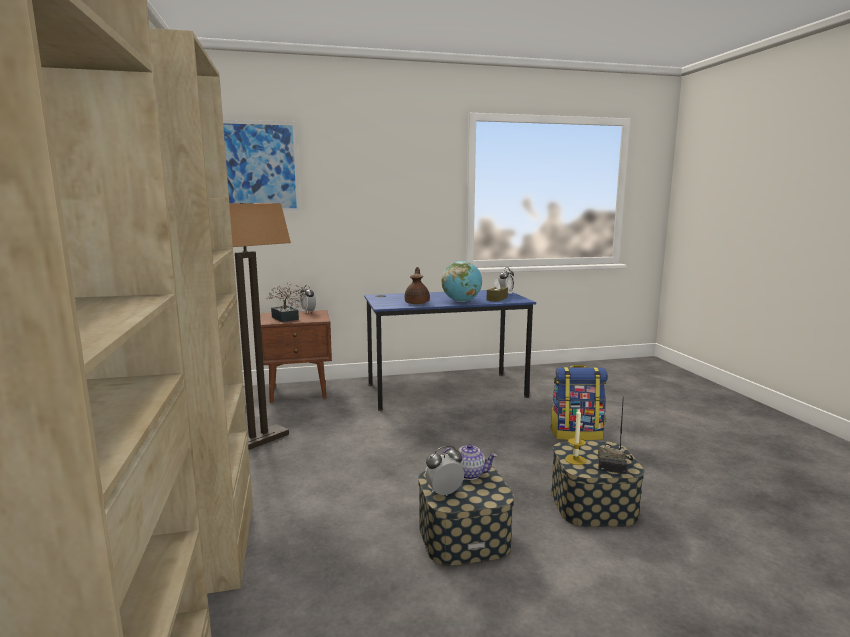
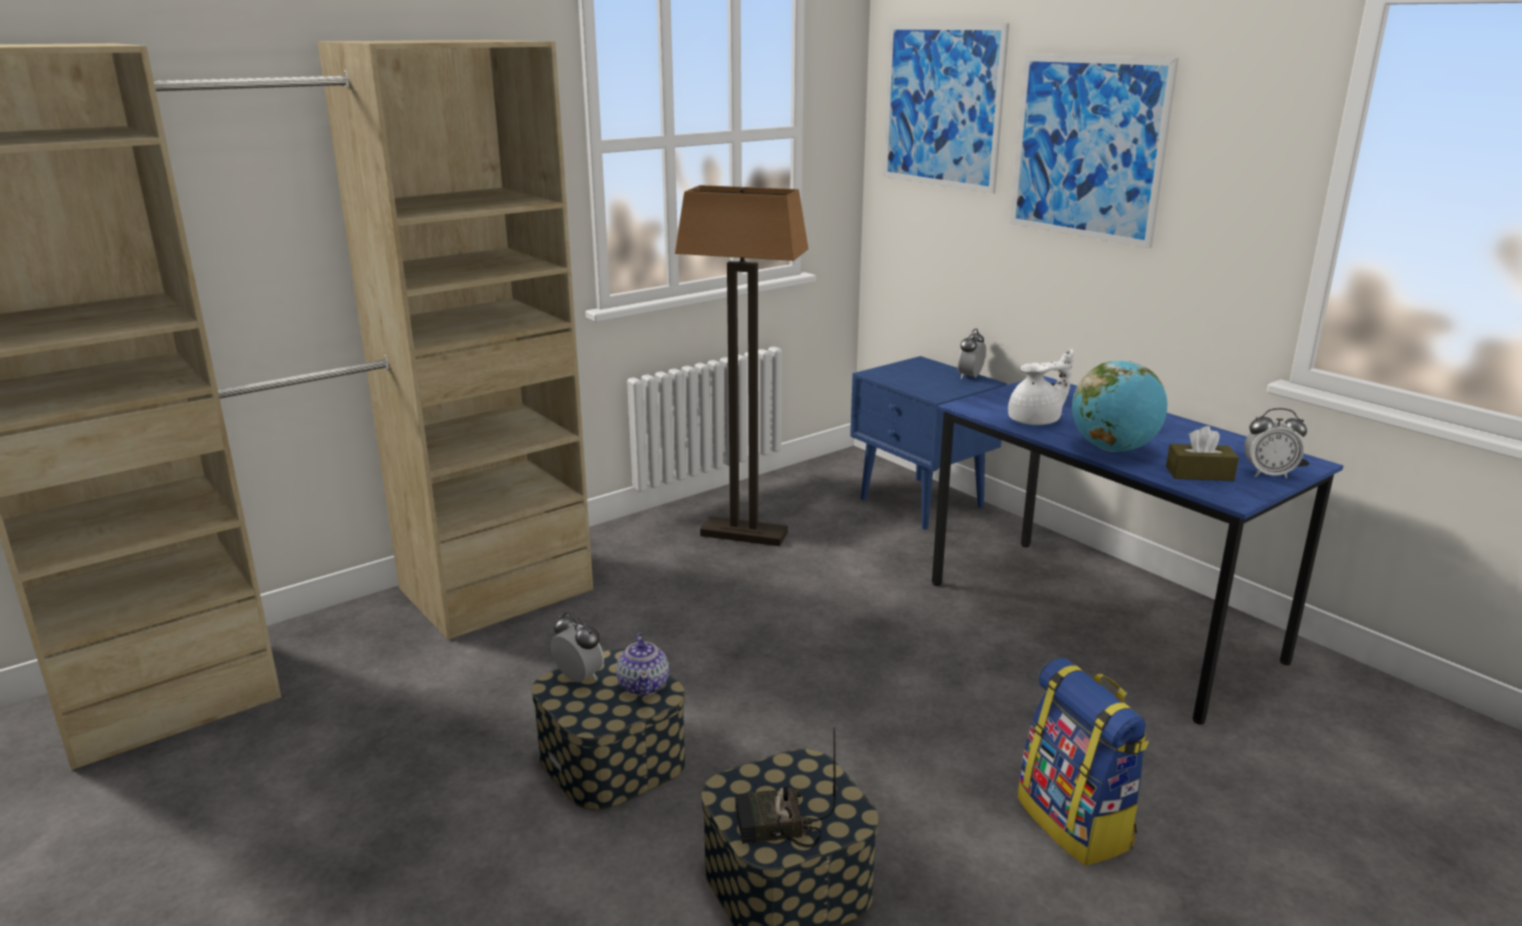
camera: 65 degrees right, 10 degrees up
brown nightstand [260,310,332,403] -> blue nightstand [850,356,1007,530]
potted plant [266,283,306,322] -> none
brown teapot [405,267,430,304] -> white teapot [1008,349,1074,425]
candle [565,409,586,465] -> none
none -> picture [1010,54,1179,248]

